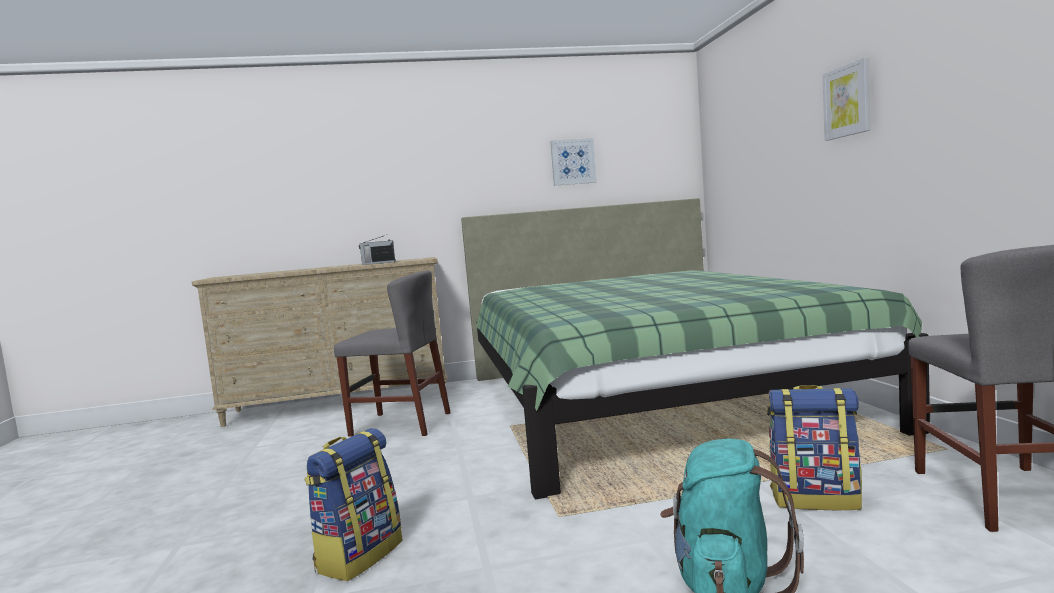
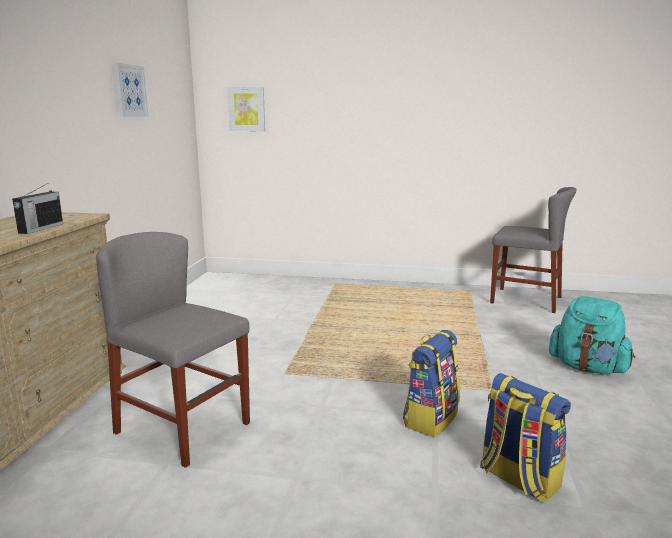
camera: 70 degrees left, 10 degrees up
grey chair [334,270,451,437] -> grey chair turned 90 degrees counterclockwise [96,232,250,468]
green bed [461,198,930,499] -> none
backpack [767,385,862,510] -> backpack moved to [403,330,460,437]
picture [823,58,870,141] -> picture moved to [227,87,265,131]

